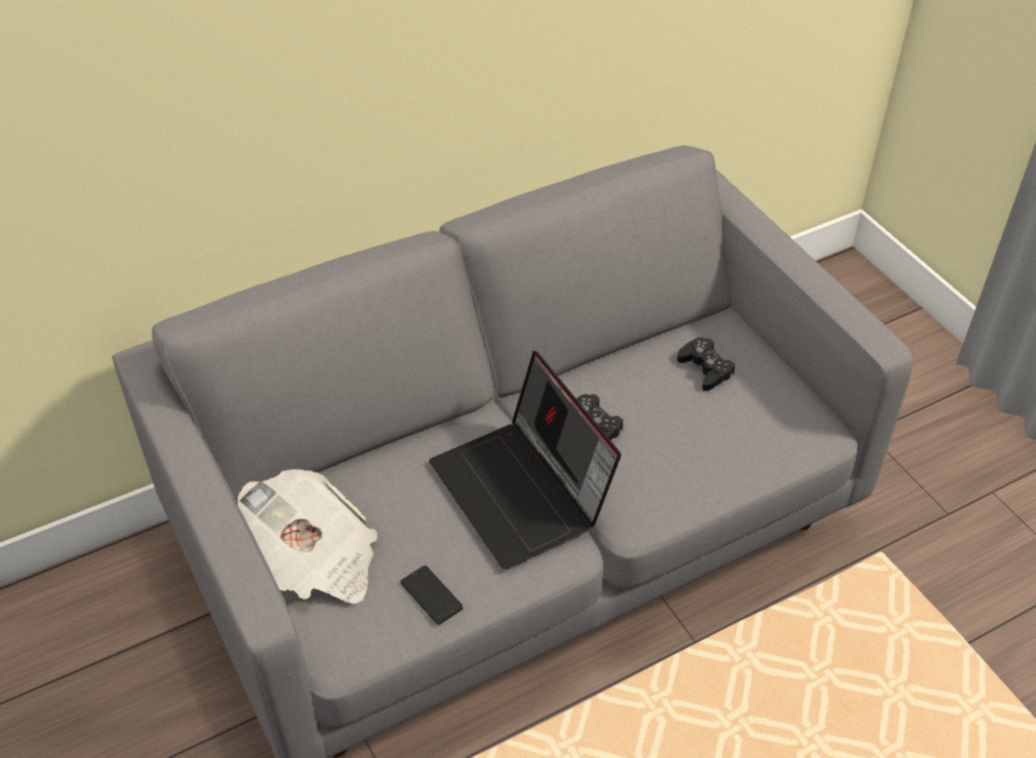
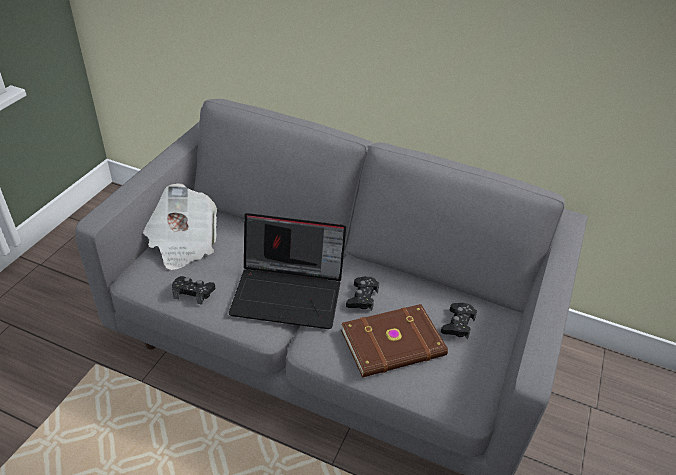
camera: 50 degrees right, 5 degrees down
phone [400,565,463,625] -> black game controller [172,276,215,305]
laptop [429,351,621,570] -> laptop turned 105 degrees counterclockwise [229,213,346,329]
none -> brown book [341,304,448,378]

